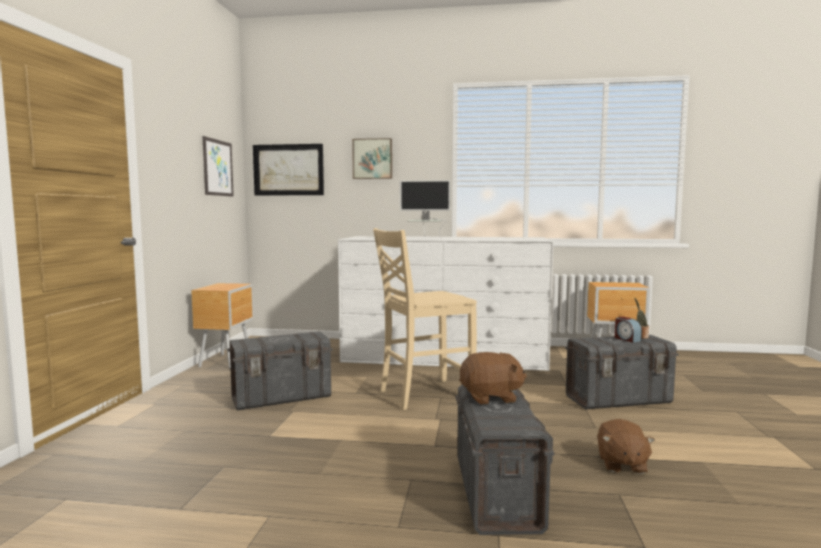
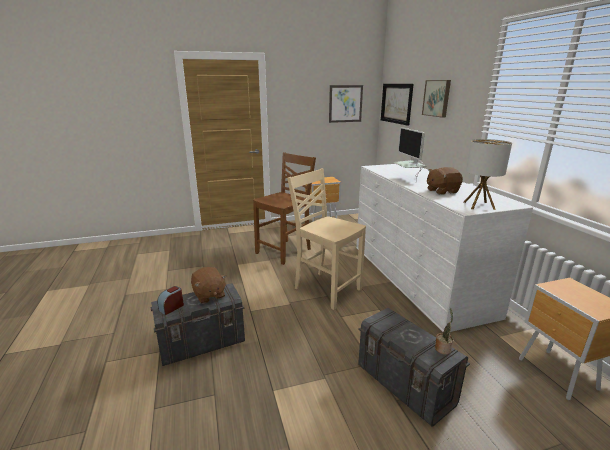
camera: 65 degrees right, 15 degrees up
grey storage box [228,331,333,411] -> brown chair [253,152,316,265]
brown plush toy [597,419,655,474] -> brown plush toy moved to [427,167,463,195]
alarm clock [615,316,642,343] -> alarm clock moved to [157,286,184,315]
none -> table lamp [464,139,512,210]

